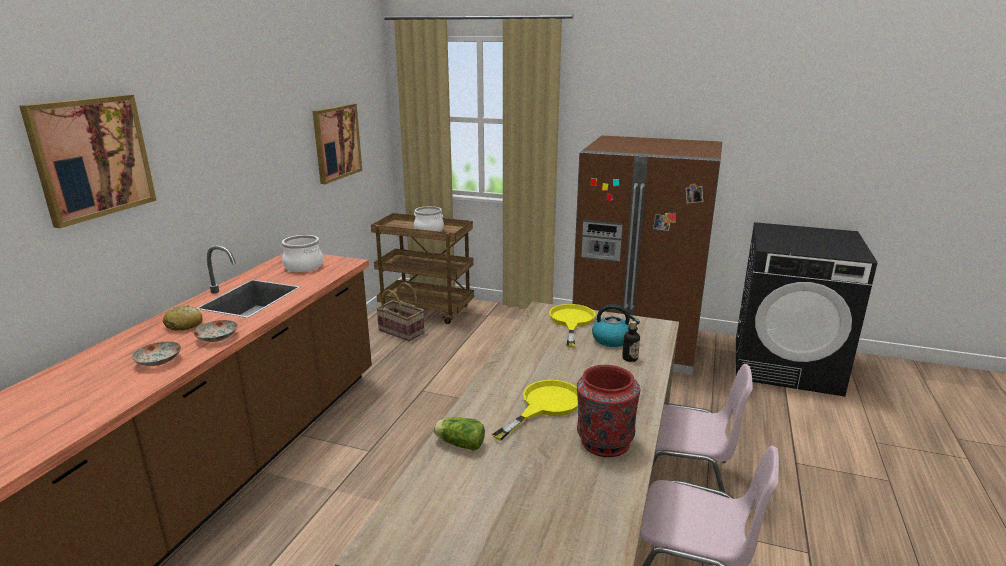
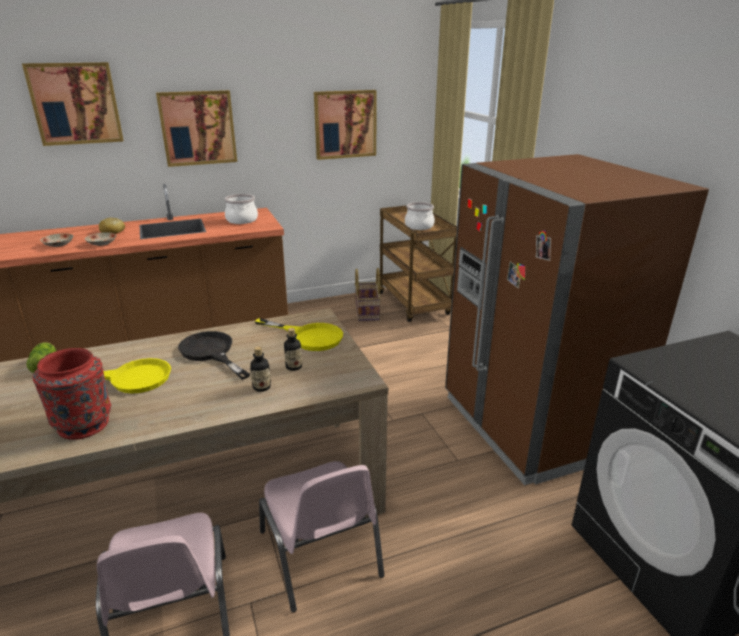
camera: 50 degrees right, 5 degrees up
yellow frying pan [549,304,595,348] -> yellow frying pan turned 60 degrees clockwise [255,318,343,351]
kettle [592,304,640,347] -> bottle [284,328,302,371]
none -> picture [156,90,237,167]
none -> black frying pan [178,331,250,380]

